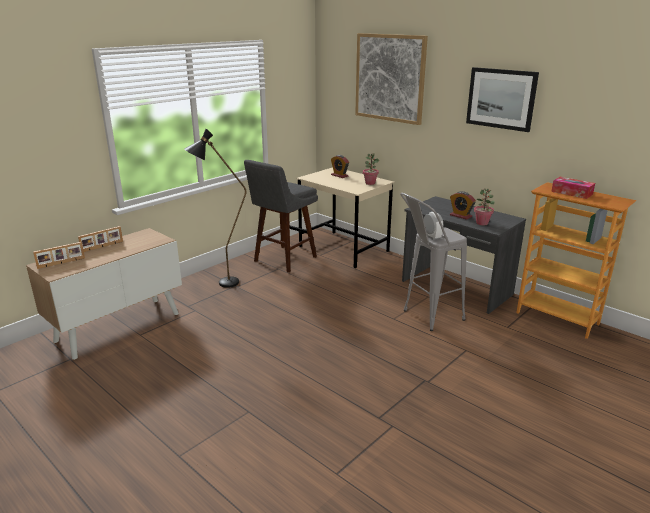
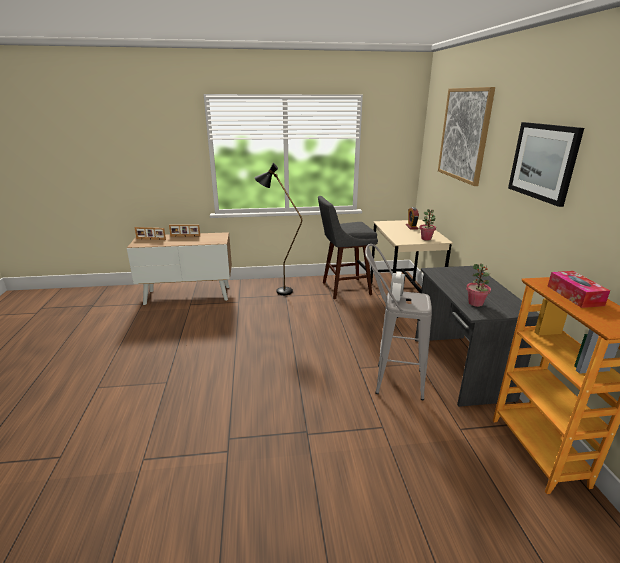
camera: 40 degrees right, 0 degrees up
alarm clock [450,191,476,220] -> none

